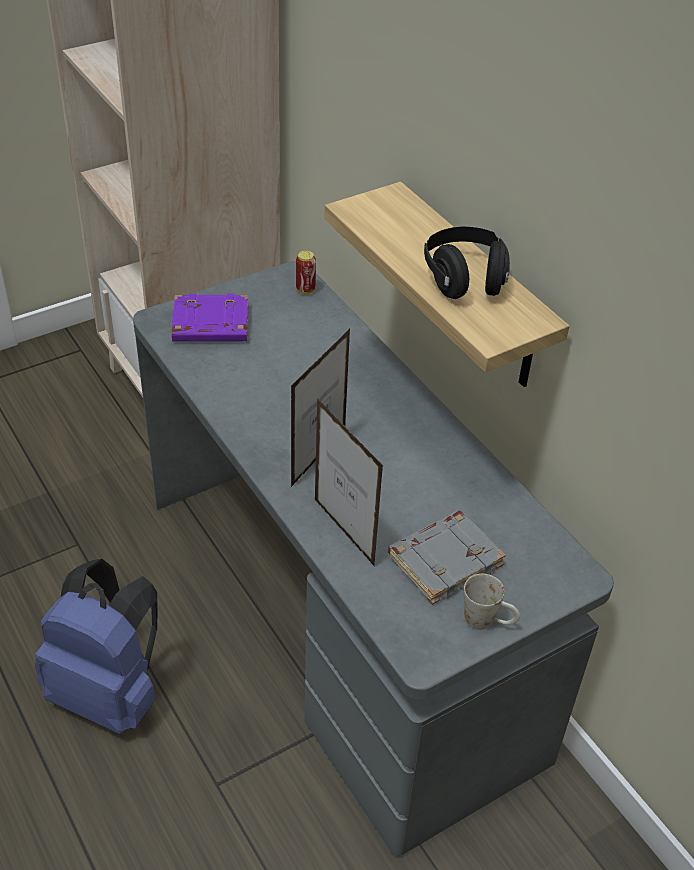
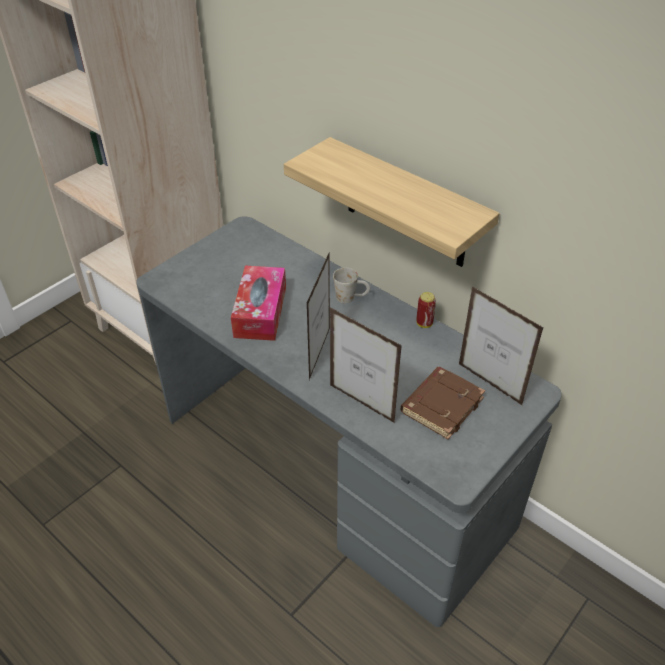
camera: 15 degrees left, 0 degrees up
blue backpack [35,559,158,734] -> none
purple book [172,293,248,342] -> none
can [296,251,316,294] -> can moved to [416,292,436,328]
grey book [388,510,506,605] -> brown book [401,367,485,440]
black headphones [424,227,510,299] -> none
white mug [464,574,520,630] -> white mug moved to [333,268,370,304]
none -> tissue box [231,266,286,341]
none -> picture frame [459,286,544,406]

